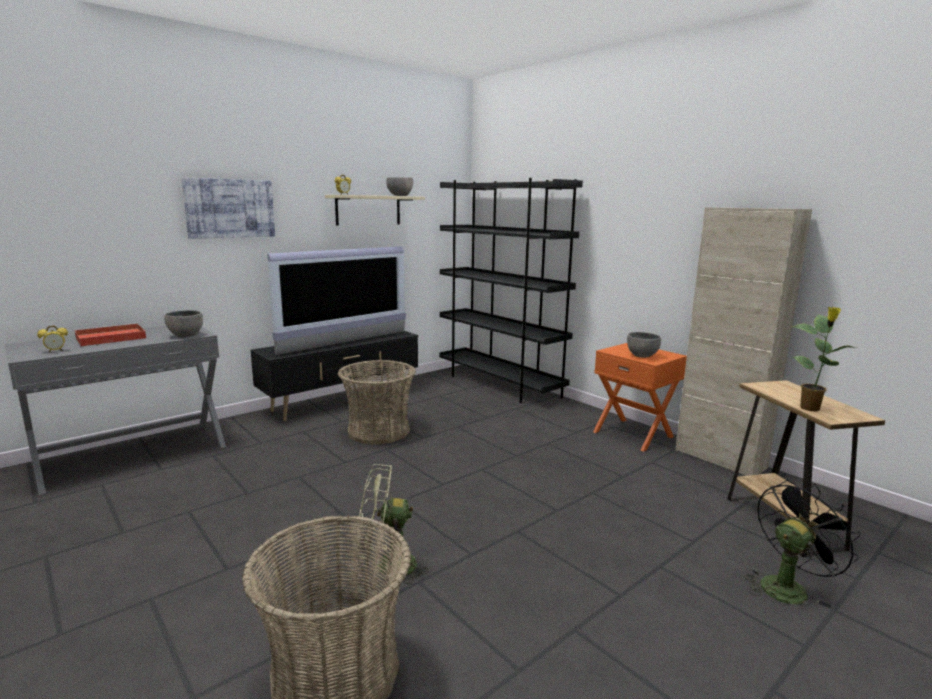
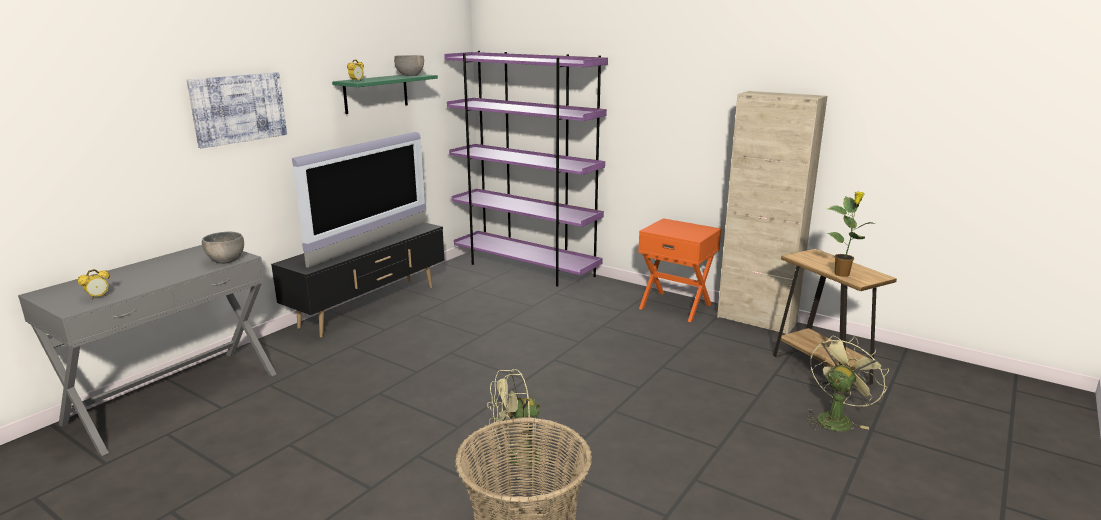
camera: 15 degrees left, 5 degrees up
red tray [75,323,146,346] -> none
beige shelf [325,195,425,225] -> green shelf [332,74,438,114]
basket [338,360,416,445] -> none
black bookcase [440,178,583,403] -> purple bookcase [444,51,608,286]
grey bowl [627,332,661,358] -> none
black fan [745,480,861,608] -> green fan [805,335,889,431]

